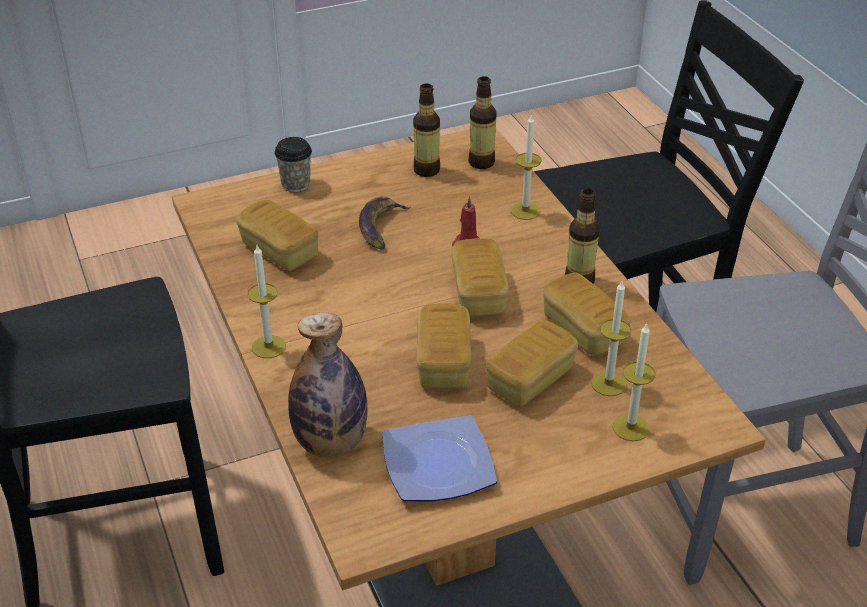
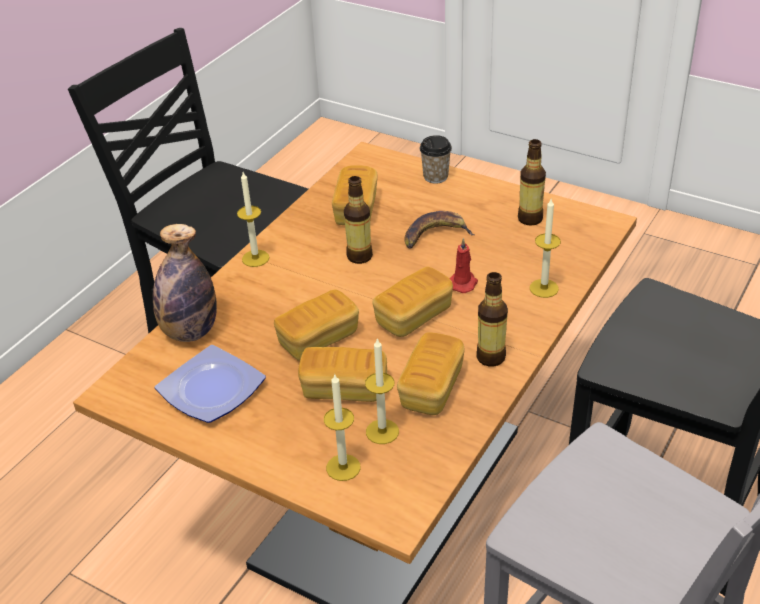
camera: 55 degrees right, 0 degrees up
bottle [468,76,497,169] -> bottle moved to [344,176,373,264]

